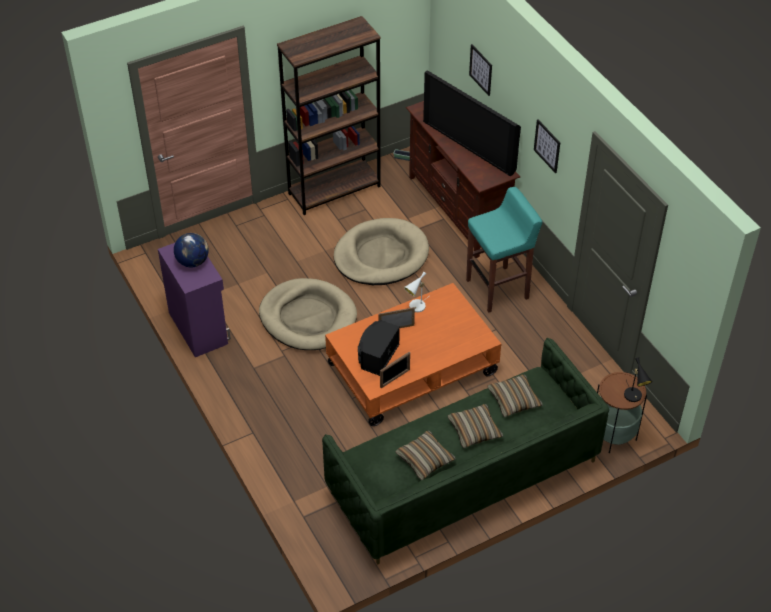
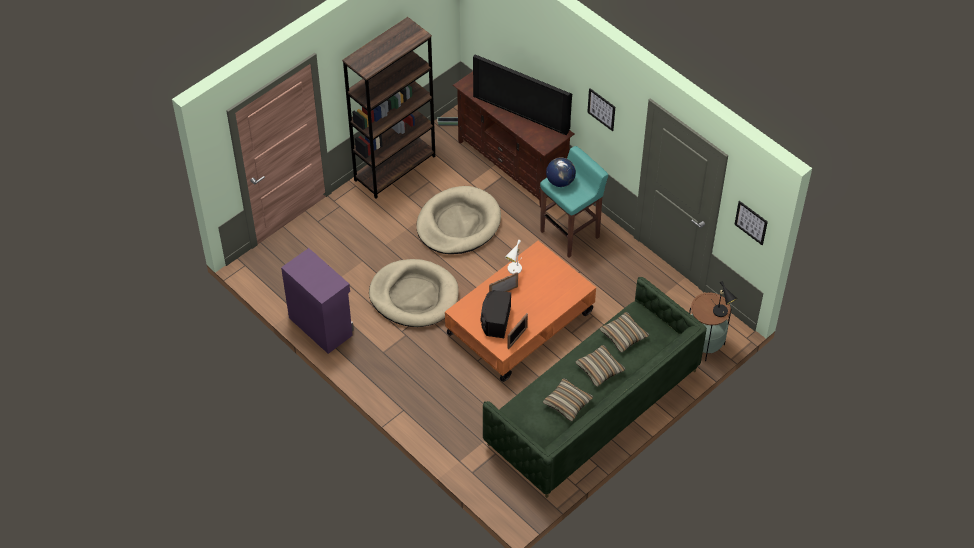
camera: 15 degrees left, 5 degrees up
globe [174,233,209,267] -> globe moved to [546,157,576,187]
picture [469,44,492,96] -> picture moved to [734,201,768,245]

